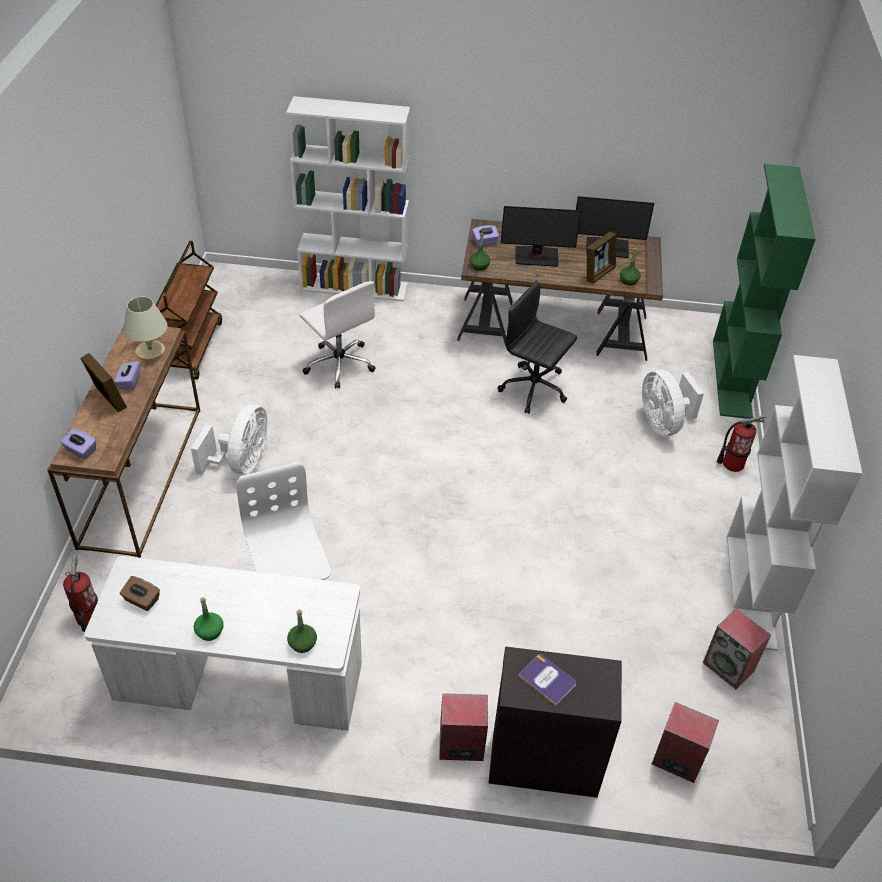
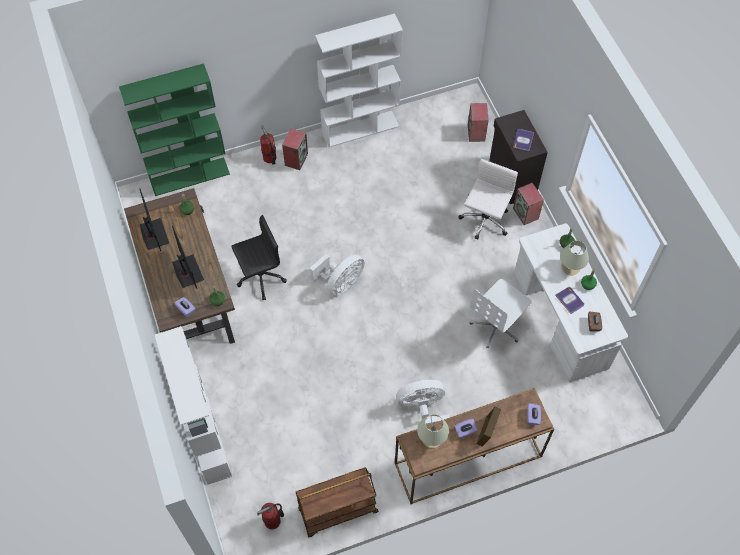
camera: 115 degrees left, 15 degrees up
fire extinguisher [63,554,98,632] -> fire extinguisher moved to [257,503,284,529]
white office chair [299,281,376,389] -> white office chair moved to [458,159,518,240]
black office chair [498,281,577,414] -> black office chair turned 120 degrees counterclockwise [231,215,287,300]
picture frame [587,232,617,284] -> none
white fan [642,369,704,436] -> white fan moved to [310,254,365,295]
speaker [703,609,771,689] -> speaker moved to [282,129,308,170]
none -> book [555,287,584,314]
none -> beige table lamp [560,240,589,275]

